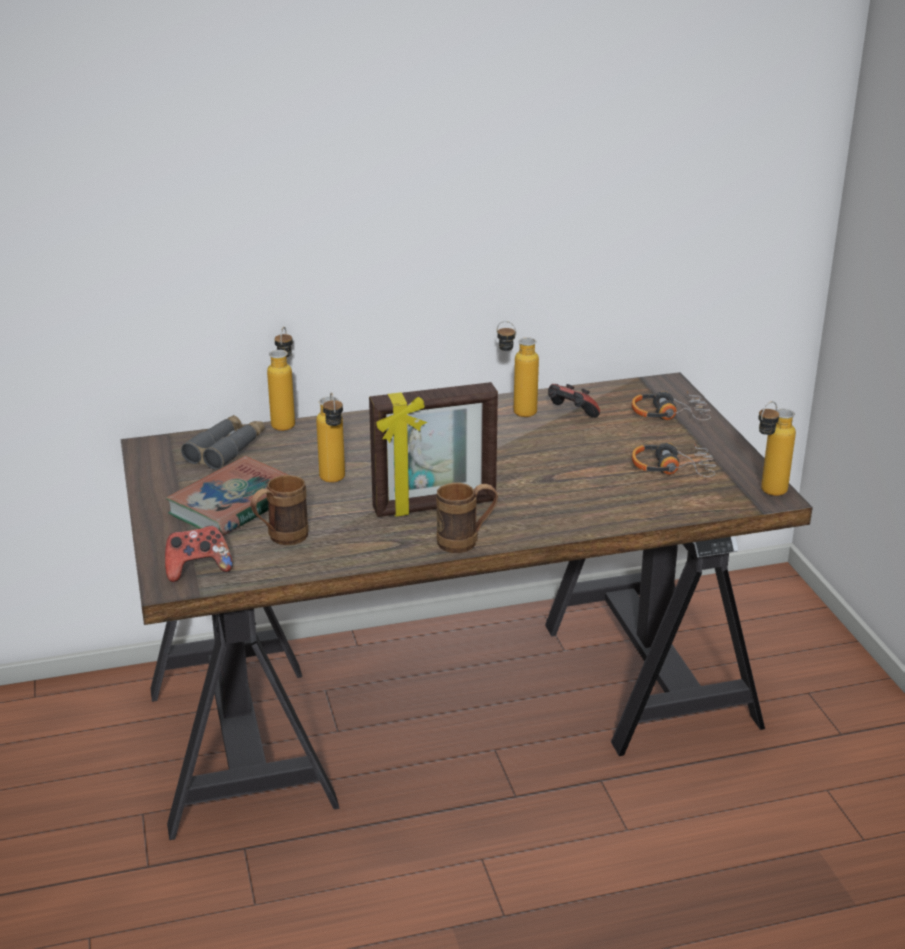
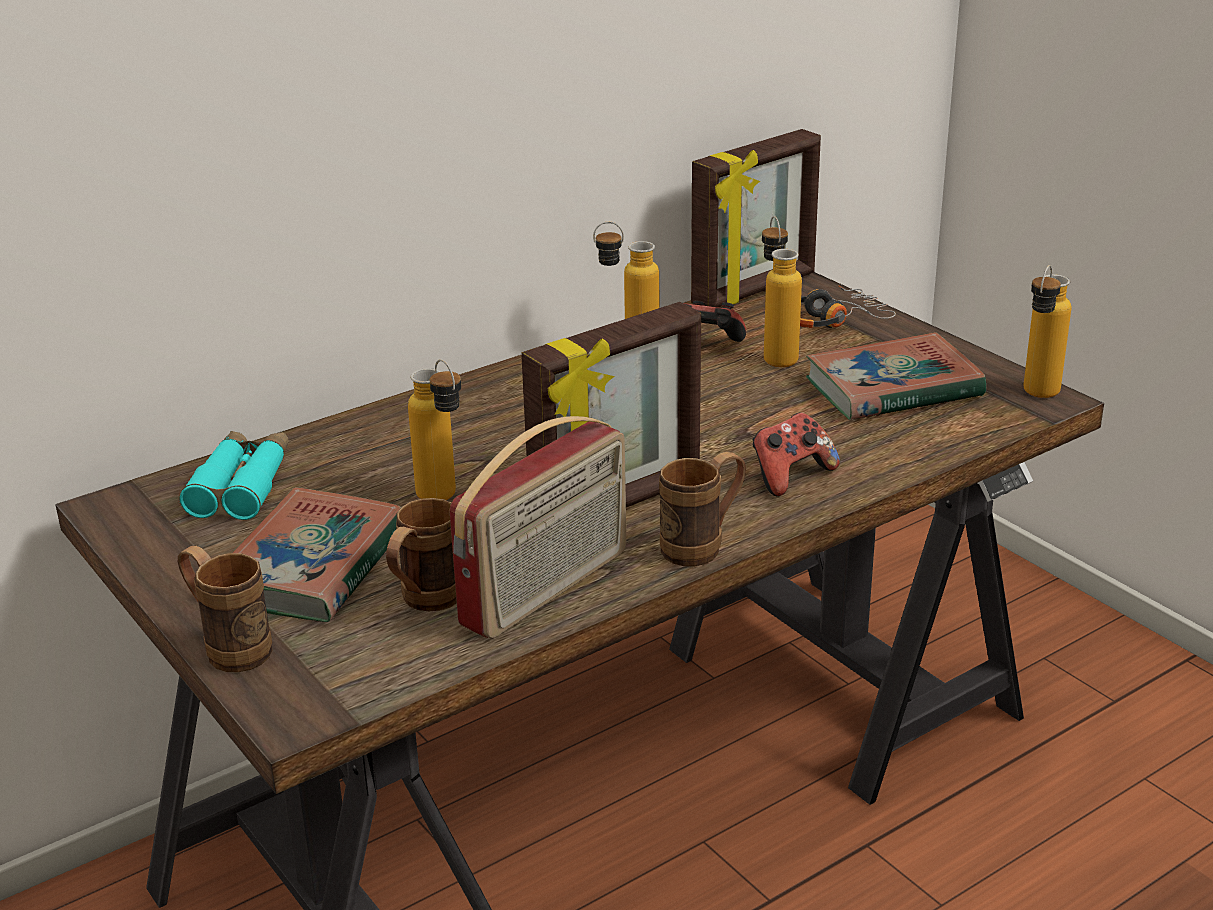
camera: 20 degrees left, 0 degrees up
game controller [165,526,233,582] -> game controller moved to [753,413,840,497]
grey binoculars [181,415,265,470] -> turquoise binoculars [179,431,289,520]
bottle [267,327,295,431] -> bottle moved to [762,216,802,367]
headphones [632,443,717,477] -> book [806,332,986,420]
none -> brown mug [178,546,272,672]
none -> radio [449,416,626,639]
none -> picture frame [691,129,821,307]

